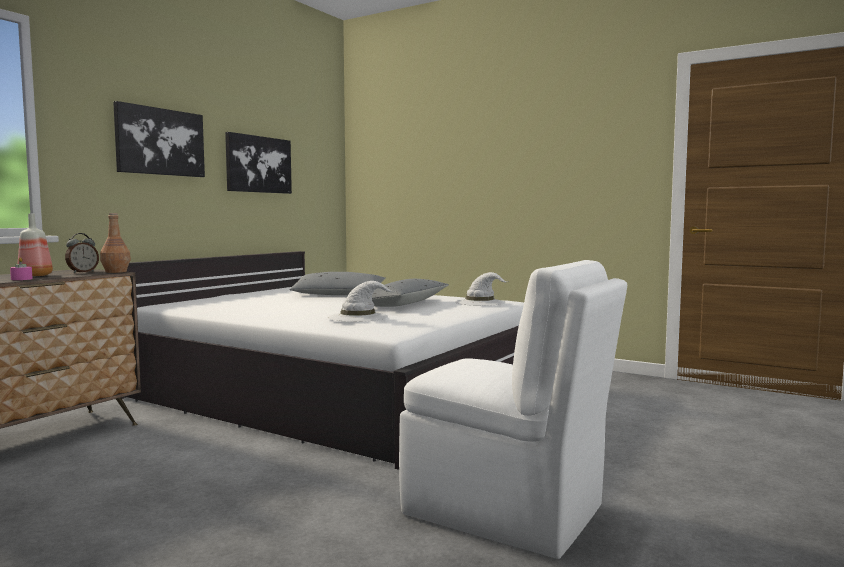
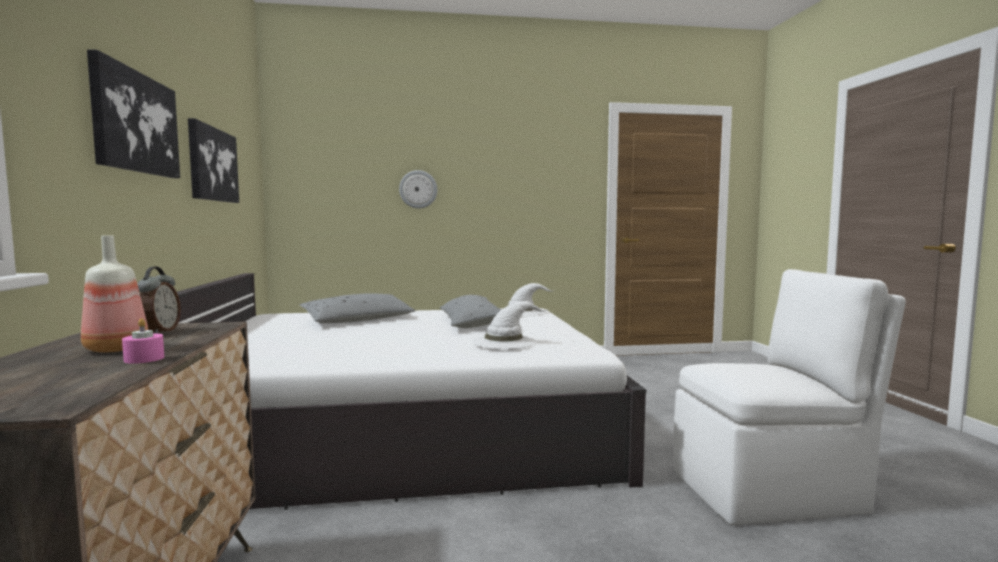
camera: 40 degrees left, 0 degrees up
brown bottle [100,213,131,273] -> none
none -> wall clock [399,170,437,209]

